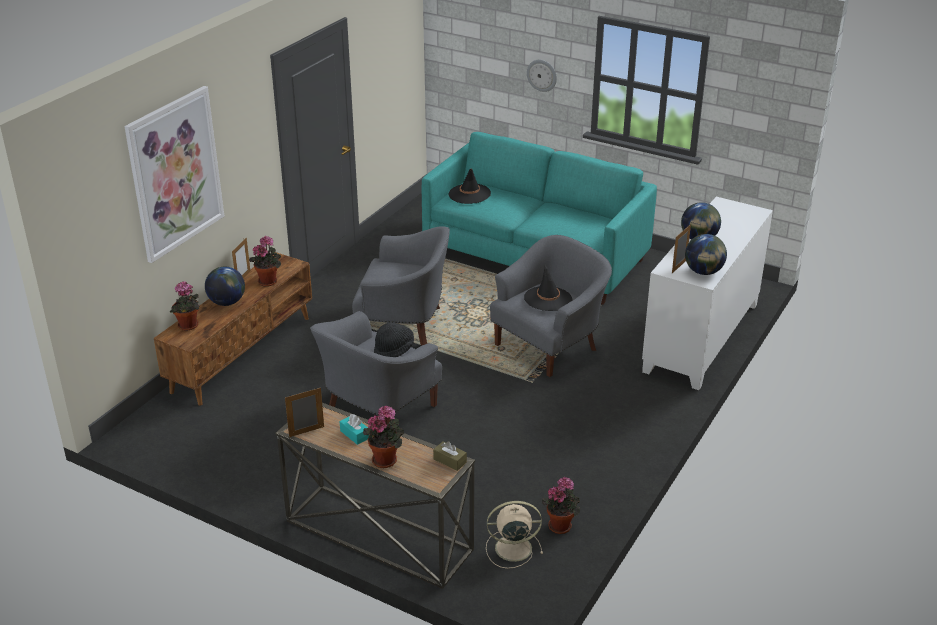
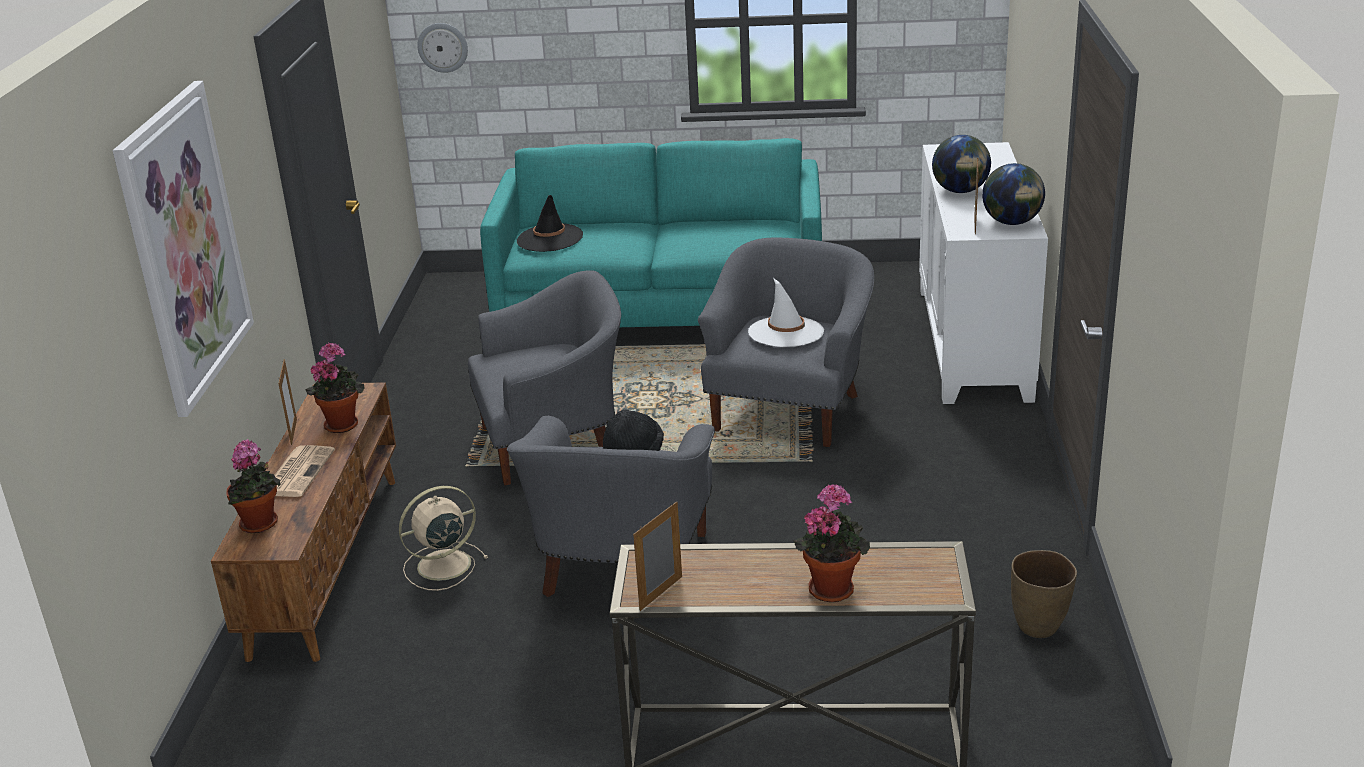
camera: 25 degrees left, 5 degrees down
globe [205,267,245,306] -> newspaper [275,445,335,497]
turquoise tissue box [340,414,370,445] -> none
brown tissue box [433,441,467,471] -> none
beige fan [486,501,543,569] -> beige fan moved to [399,486,488,591]
black hat [524,265,572,311] -> white hat [748,278,824,347]
wall clock [527,60,557,92] -> wall clock moved to [417,23,468,73]
potted plant [542,477,580,534] -> brown vase [1011,550,1077,638]

